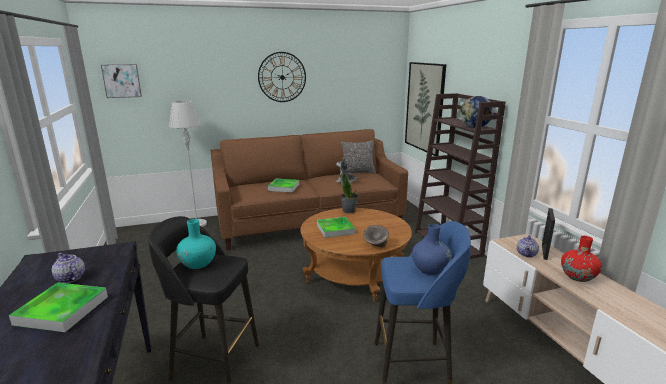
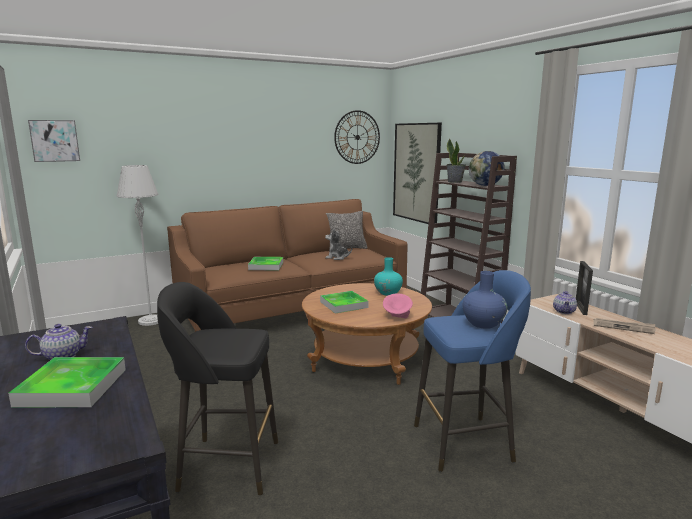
camera: 10 degrees left, 5 degrees down
teapot [52,253,85,283] -> teapot turned 120 degrees clockwise [25,324,93,360]
turquoise vase [176,219,216,269] -> turquoise vase moved to [374,257,403,296]
wall clock [258,52,306,102] -> wall clock moved to [334,110,380,164]
potted plant [341,173,359,213] -> potted plant moved to [446,138,466,183]
grey bowl [363,225,389,248] -> pink bowl [383,293,413,318]
red vase [561,236,602,282] -> newspaper [593,318,656,334]

